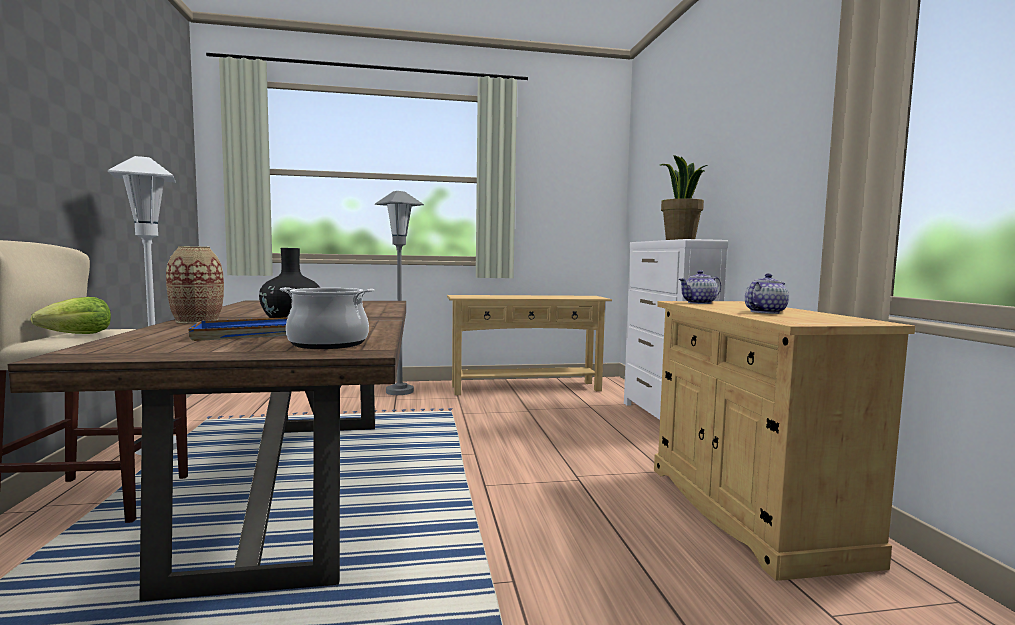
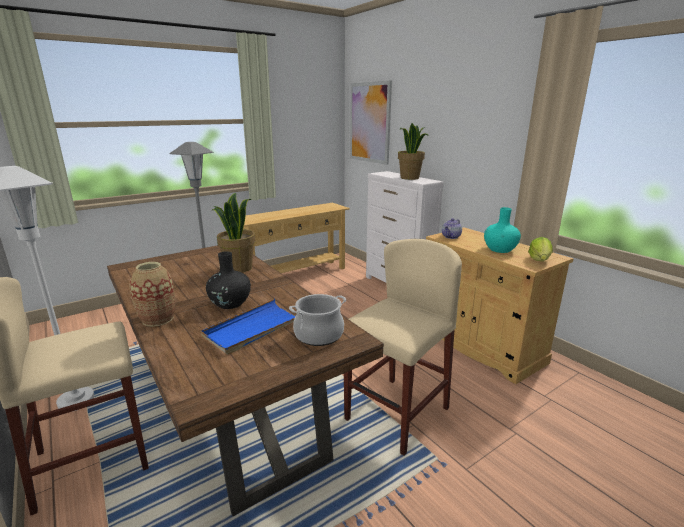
camera: 25 degrees left, 15 degrees up
lettuce [30,297,111,334] -> lettuce moved to [528,237,553,261]
teapot [745,273,789,314] -> turquoise vase [484,207,521,253]
none -> potted plant [212,193,255,272]
none -> beige stool [344,239,462,456]
none -> picture [350,81,392,165]

